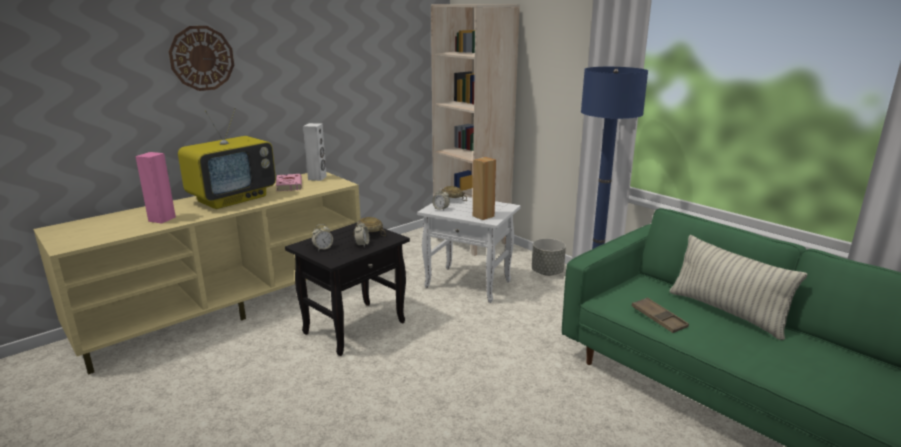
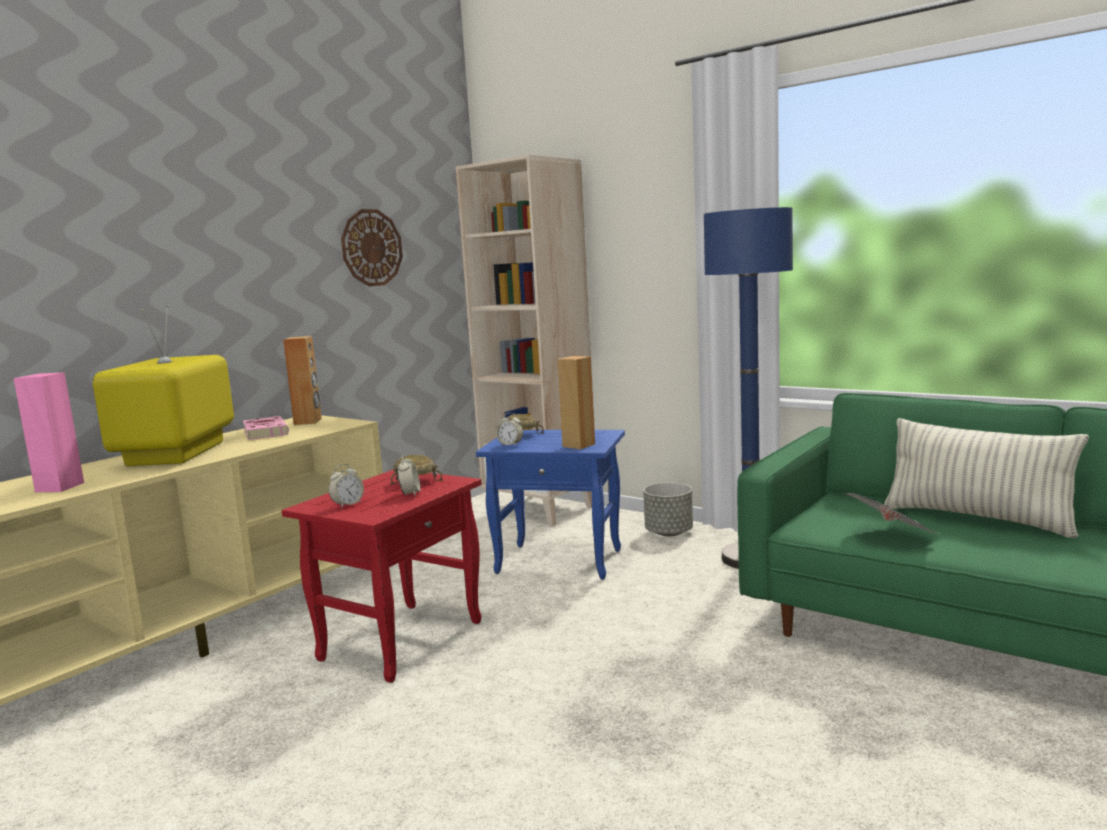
camera: 10 degrees left, 10 degrees down
wall clock [169,26,234,91] -> wall clock moved to [341,209,403,286]
television [178,107,276,209] -> television turned 150 degrees clockwise [93,304,234,466]
black side table [285,223,410,356] -> red side table [282,470,482,683]
white speaker [303,123,327,181] -> brown speaker [283,336,322,425]
white side table [417,196,521,303] -> blue side table [476,430,625,580]
brown tray [632,297,689,333] -> newspaper [842,493,937,533]

